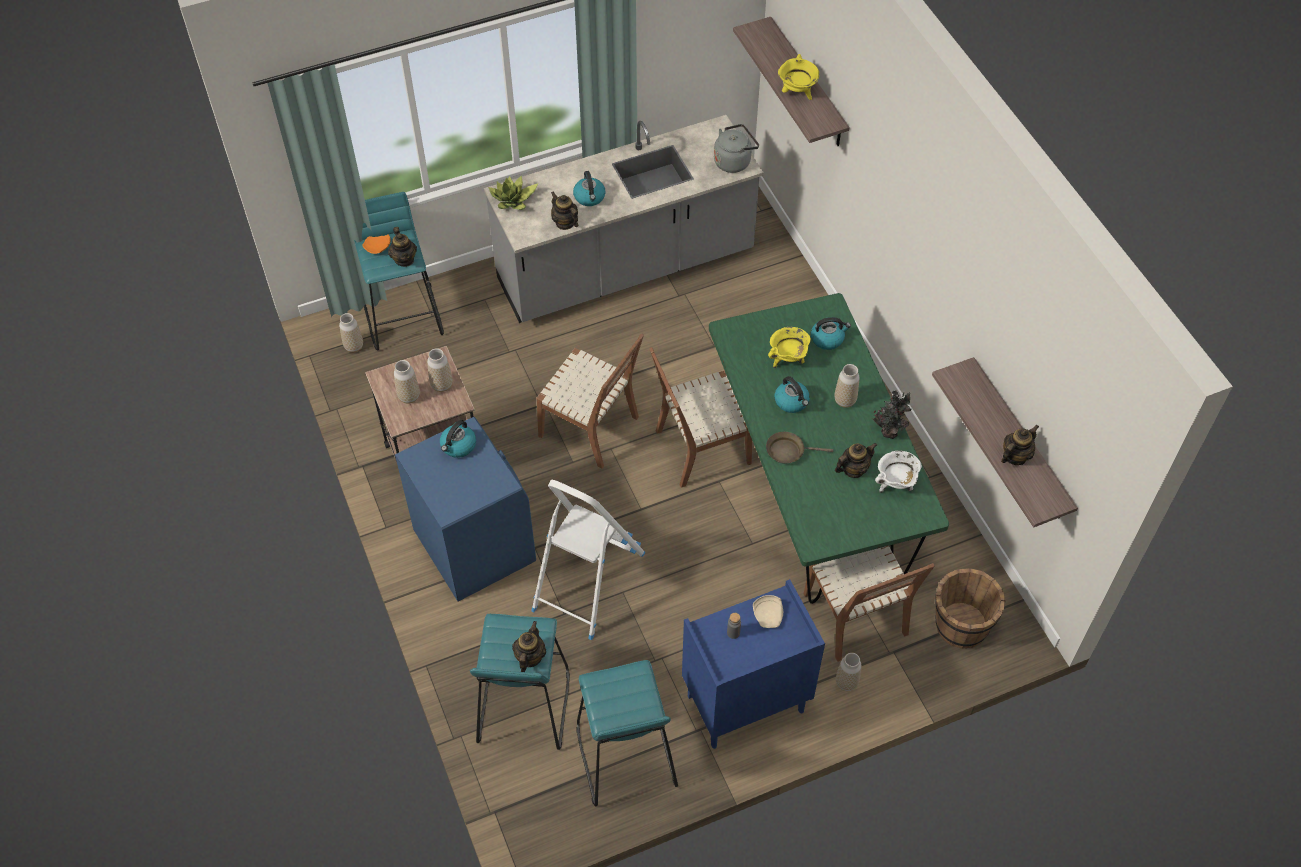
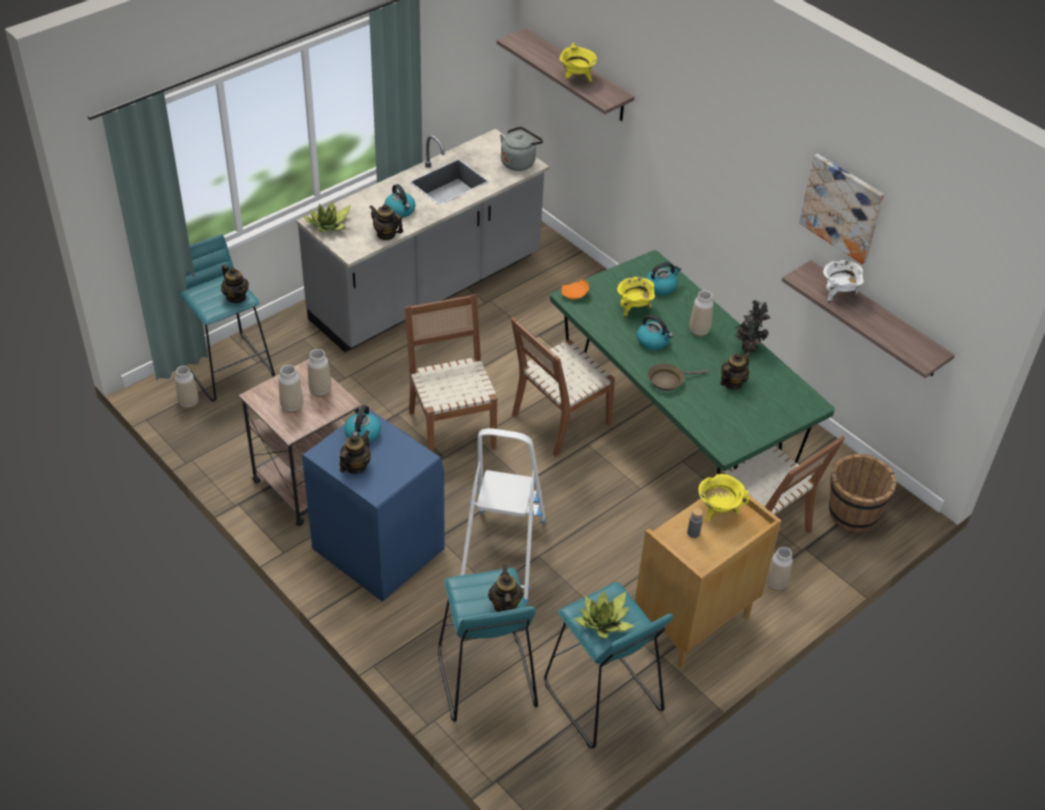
camera: 20 degrees left, 10 degrees down
orange plate [362,234,390,254] -> orange plate moved to [561,279,589,300]
chair [536,333,644,469] -> chair turned 120 degrees counterclockwise [404,294,498,452]
blue cabinet [682,579,825,749] -> brown cabinet [635,494,782,670]
beige plate [753,595,783,628] -> yellow cooking pot [698,474,749,522]
white cooking pot [875,450,922,493] -> white cooking pot moved to [823,260,864,303]
teapot [1001,425,1039,465] -> teapot moved to [340,430,371,474]
none -> potted plant [574,590,634,639]
none -> picture [799,154,884,264]

